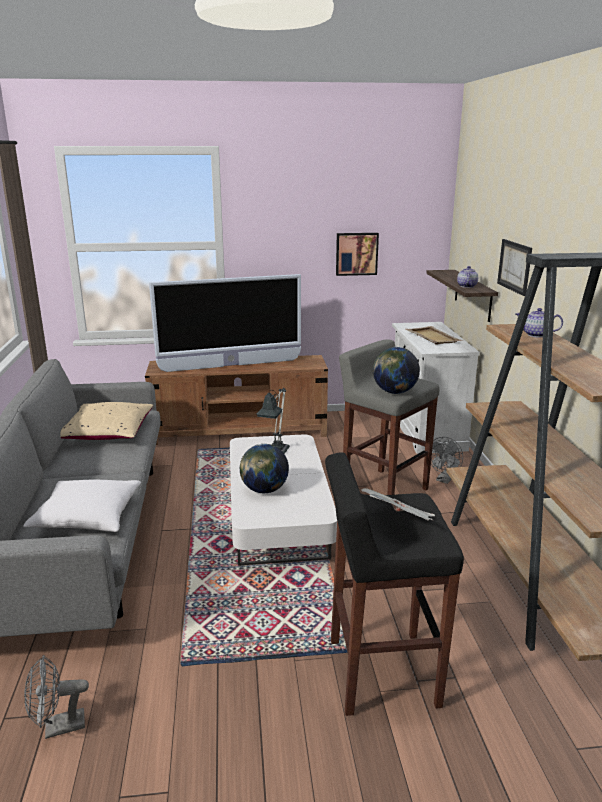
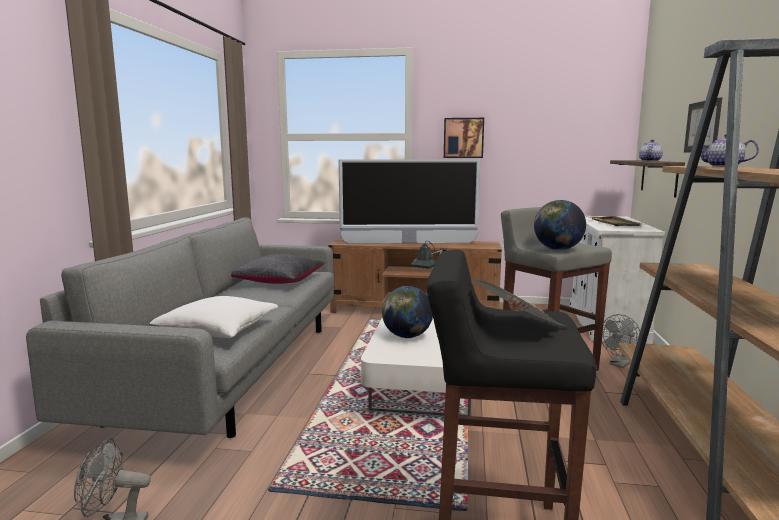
camera: 15 degrees right, 10 degrees down
beige pillow [60,402,153,440] -> black pillow [231,254,325,284]
picture [336,233,379,276] -> picture moved to [444,118,484,158]

